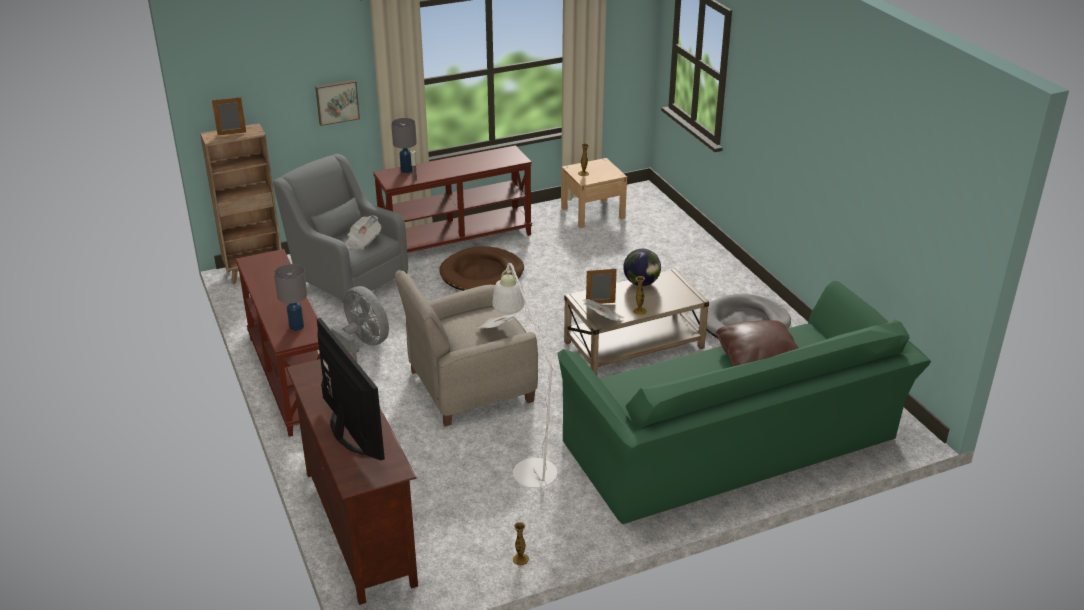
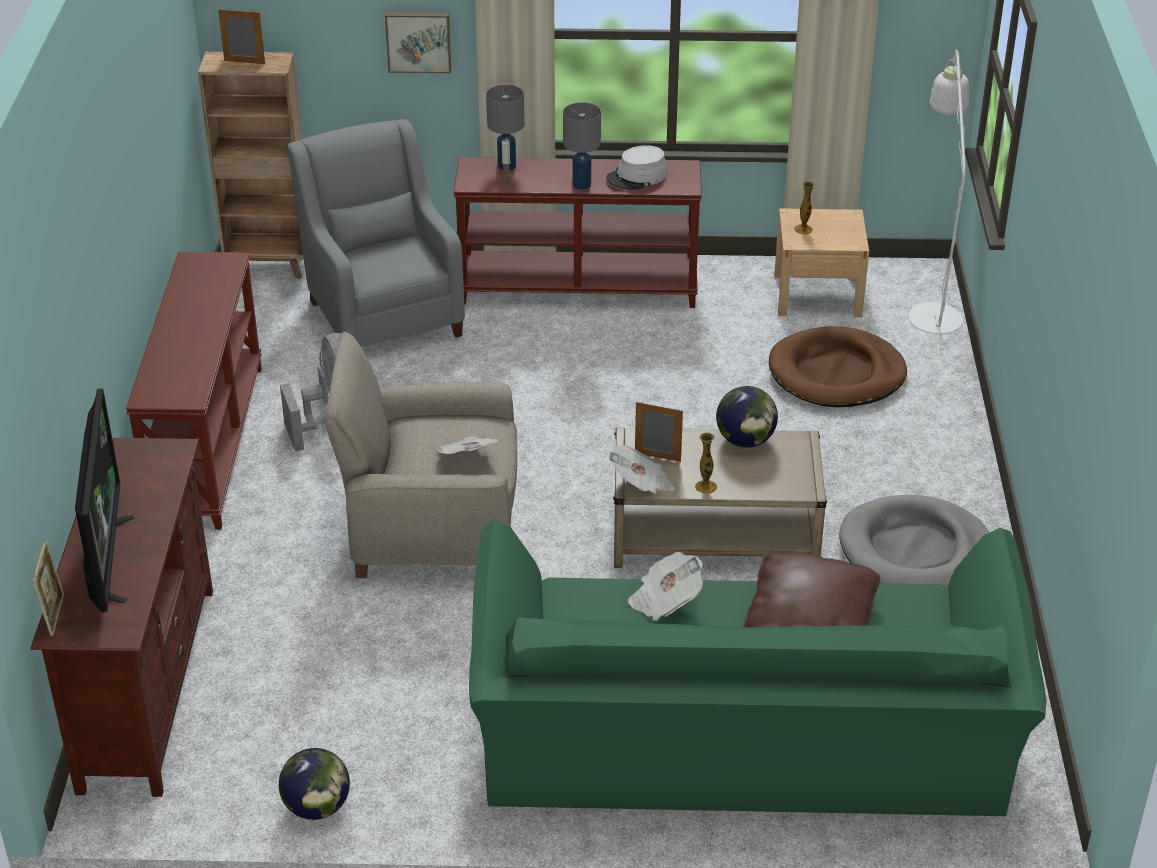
camera: 25 degrees right, 5 degrees up
grey table lamp [274,264,307,331] -> grey table lamp moved to [563,102,601,190]
newspaper [345,215,381,250] -> newspaper moved to [628,552,703,621]
brown dog bed [439,246,524,291] -> brown dog bed moved to [769,326,907,407]
white floor lamp [492,263,587,555] -> white floor lamp moved to [908,50,969,409]
vase [513,522,529,566] -> globe [279,748,350,820]
none -> picture frame [32,540,64,636]
none -> grey hat [606,145,668,190]

